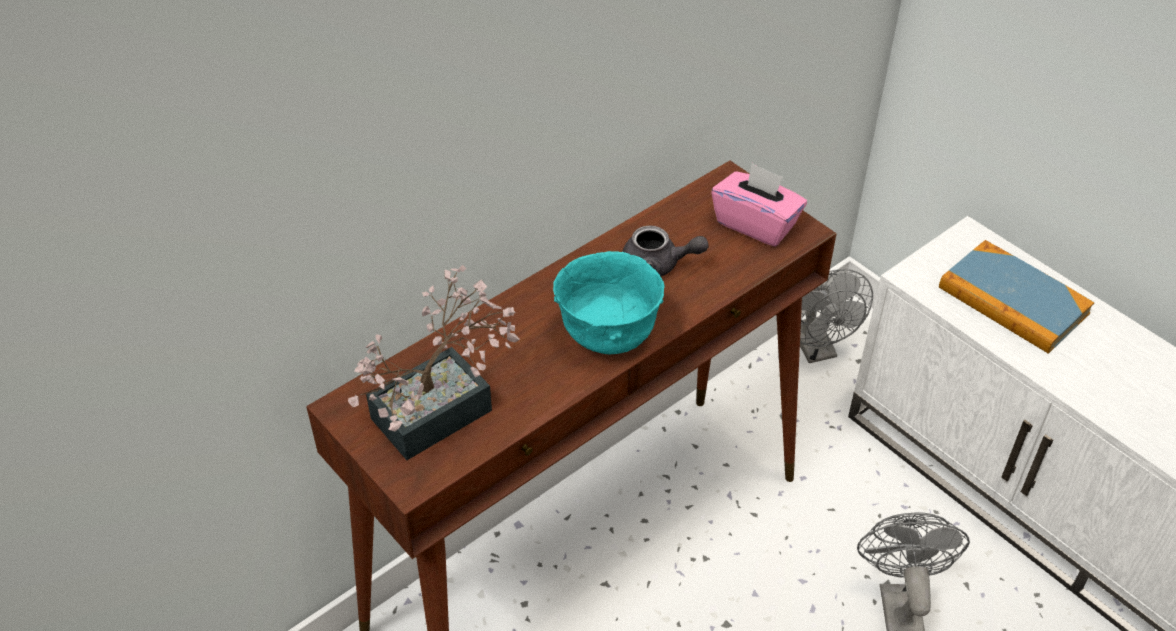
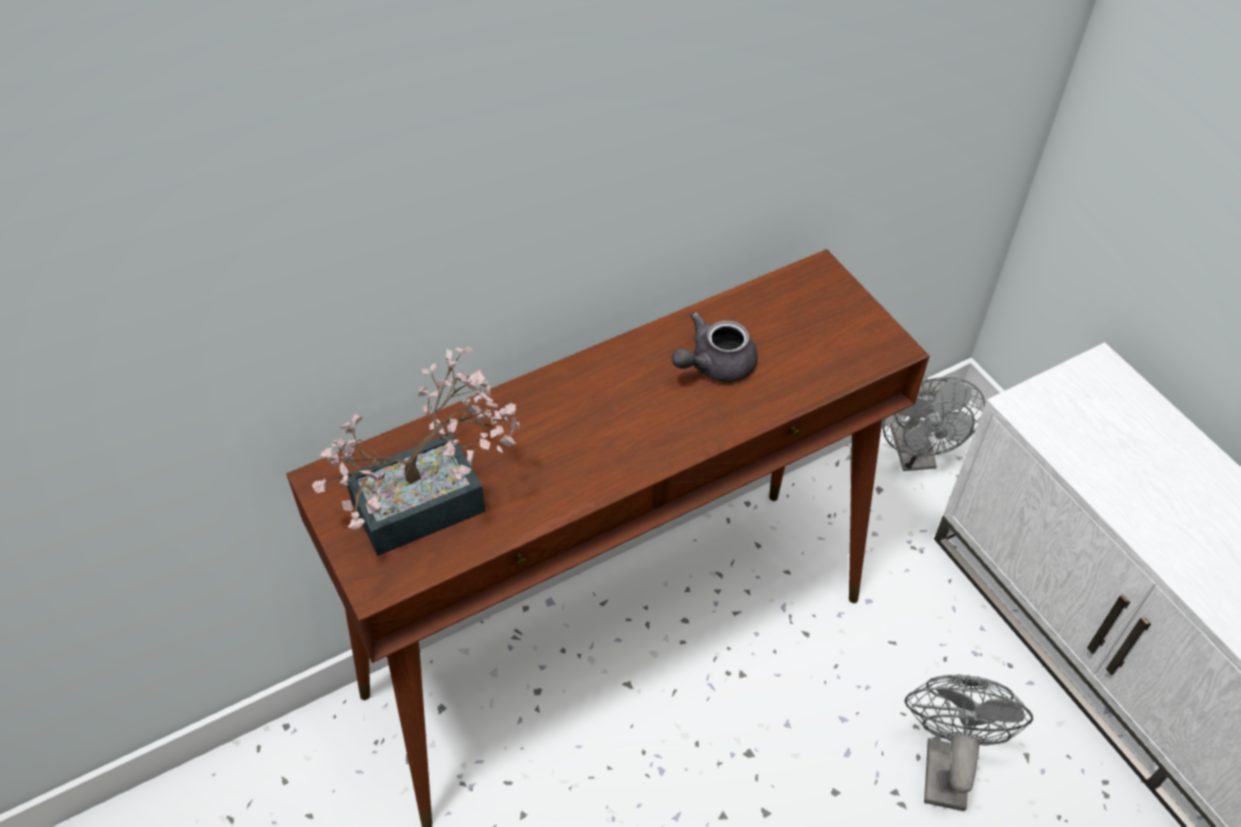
camera: 10 degrees right, 5 degrees up
turquoise bowl [553,251,664,354] -> none
grey teapot [622,225,709,276] -> grey teapot turned 120 degrees clockwise [672,312,758,382]
pink tissue box [712,163,807,246] -> none
book [939,240,1095,354] -> none

